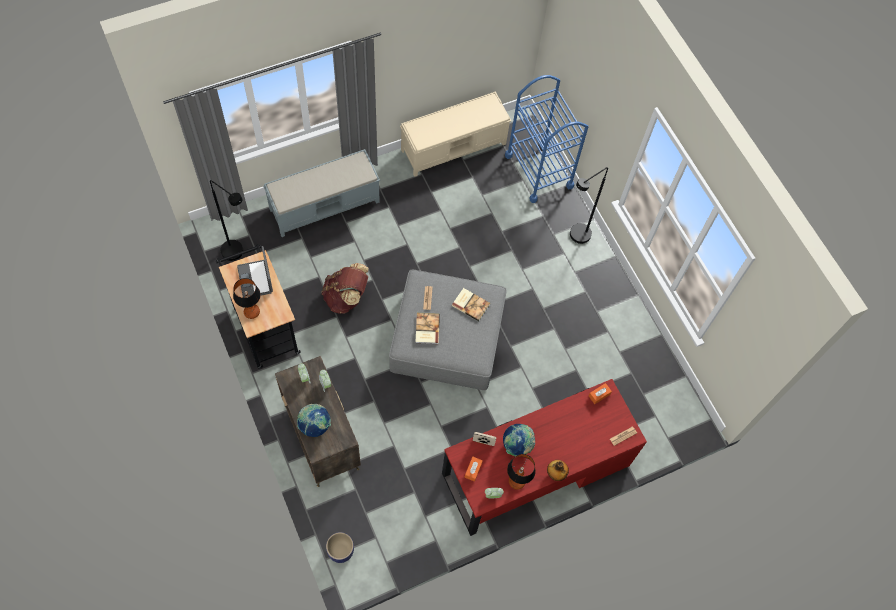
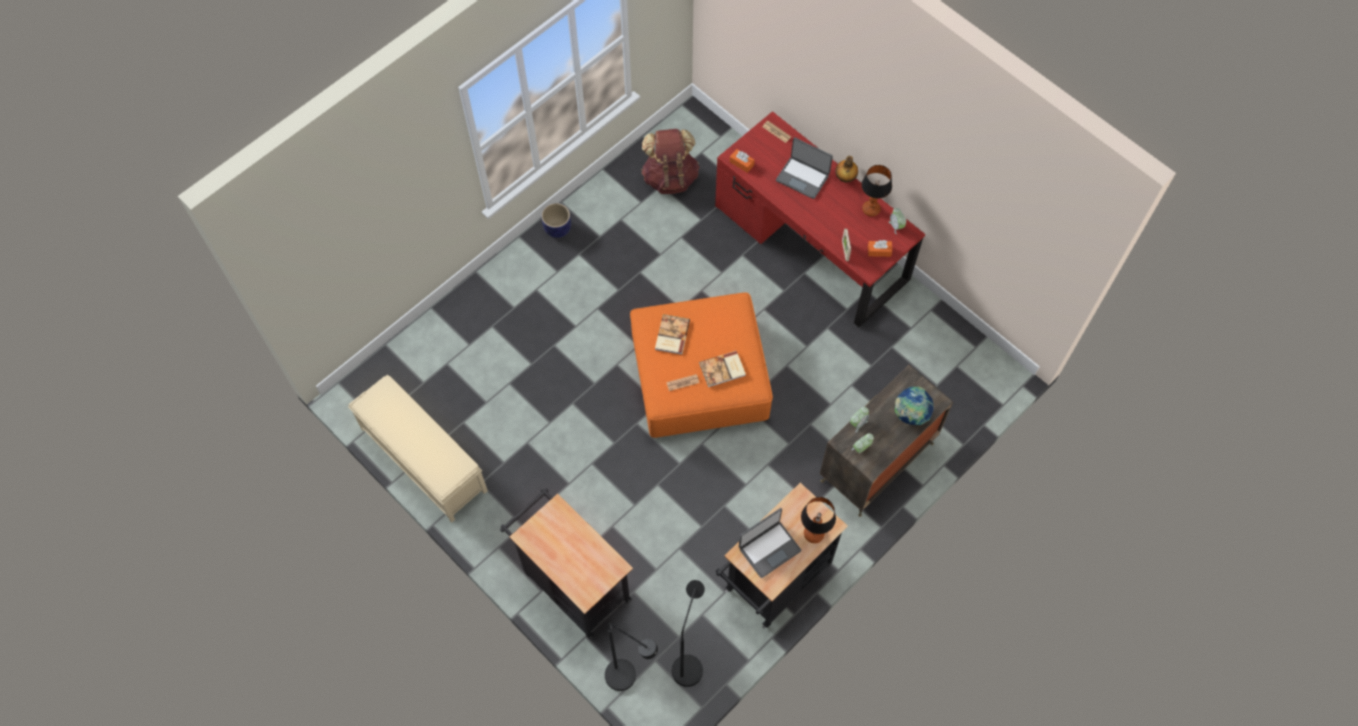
camera: 105 degrees left, 0 degrees up
grey bench [263,149,380,237] -> black cart [500,489,633,639]
brown backpack [322,263,369,314] -> brown backpack moved to [641,129,700,194]
planter [326,532,354,563] -> planter moved to [541,203,571,238]
grey ottoman [389,270,507,390] -> orange ottoman [630,292,773,438]
globe [503,424,535,456] -> none
blue cart [505,75,588,203] -> none
black floor lamp [570,167,608,244] -> black floor lamp moved to [605,623,658,691]
none -> laptop [776,137,833,199]

